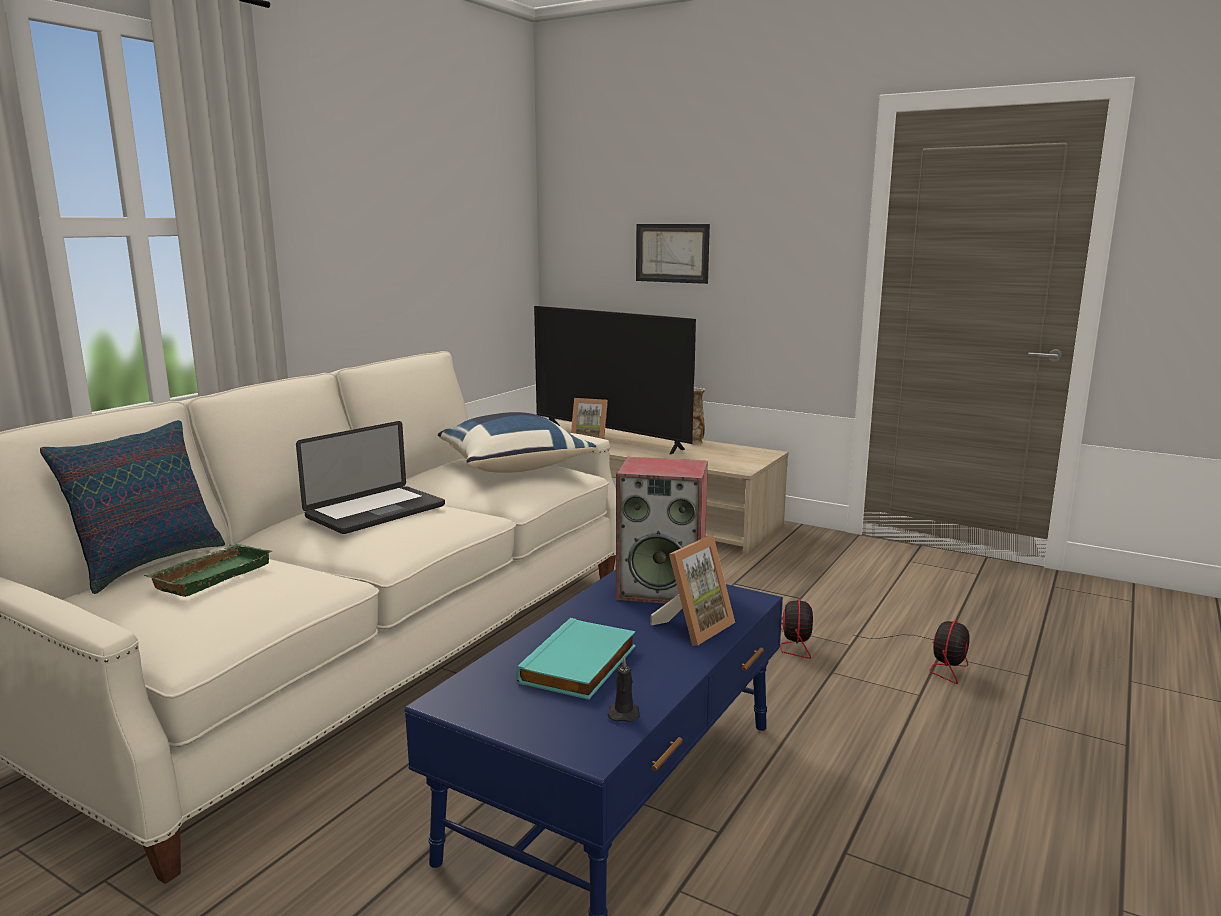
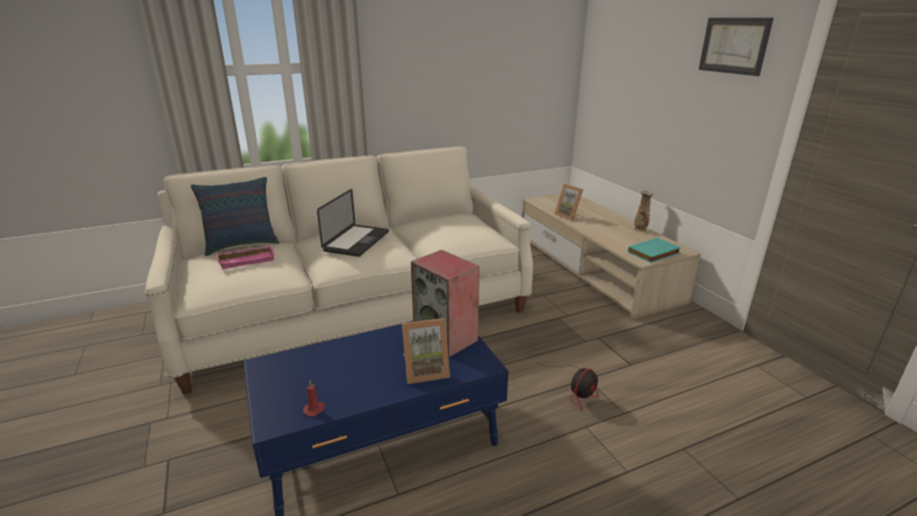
camera: 35 degrees right, 10 degrees up
green tray [145,544,272,597] -> pink tray [216,246,275,269]
laptop [296,421,445,534] -> laptop turned 60 degrees counterclockwise [317,189,389,257]
blue pillow [438,412,596,473] -> none
turquoise book [516,618,636,700] -> turquoise book moved to [628,238,681,263]
television [534,306,696,454] -> none
black candle [607,657,640,722] -> red candle [303,380,325,417]
picture [636,224,710,284] -> picture moved to [699,18,774,76]
fan [855,620,970,684] -> none

